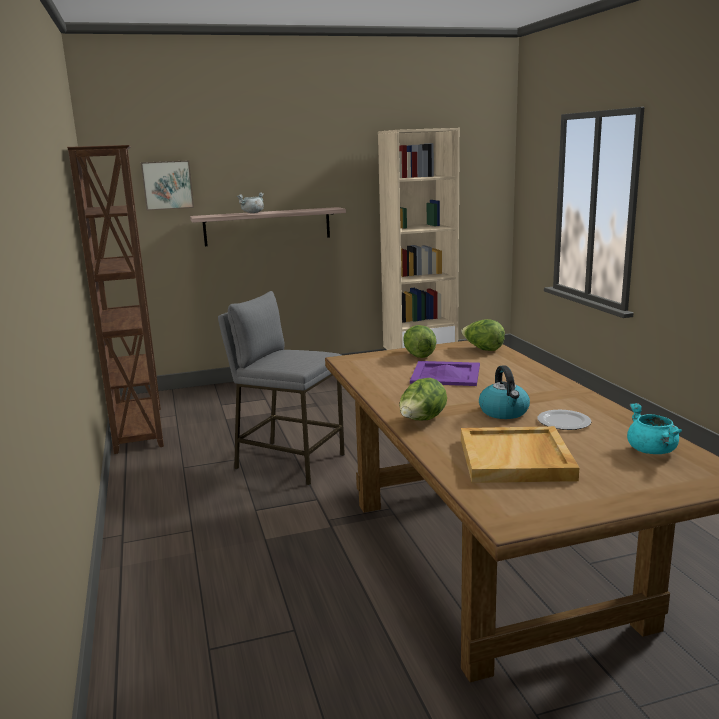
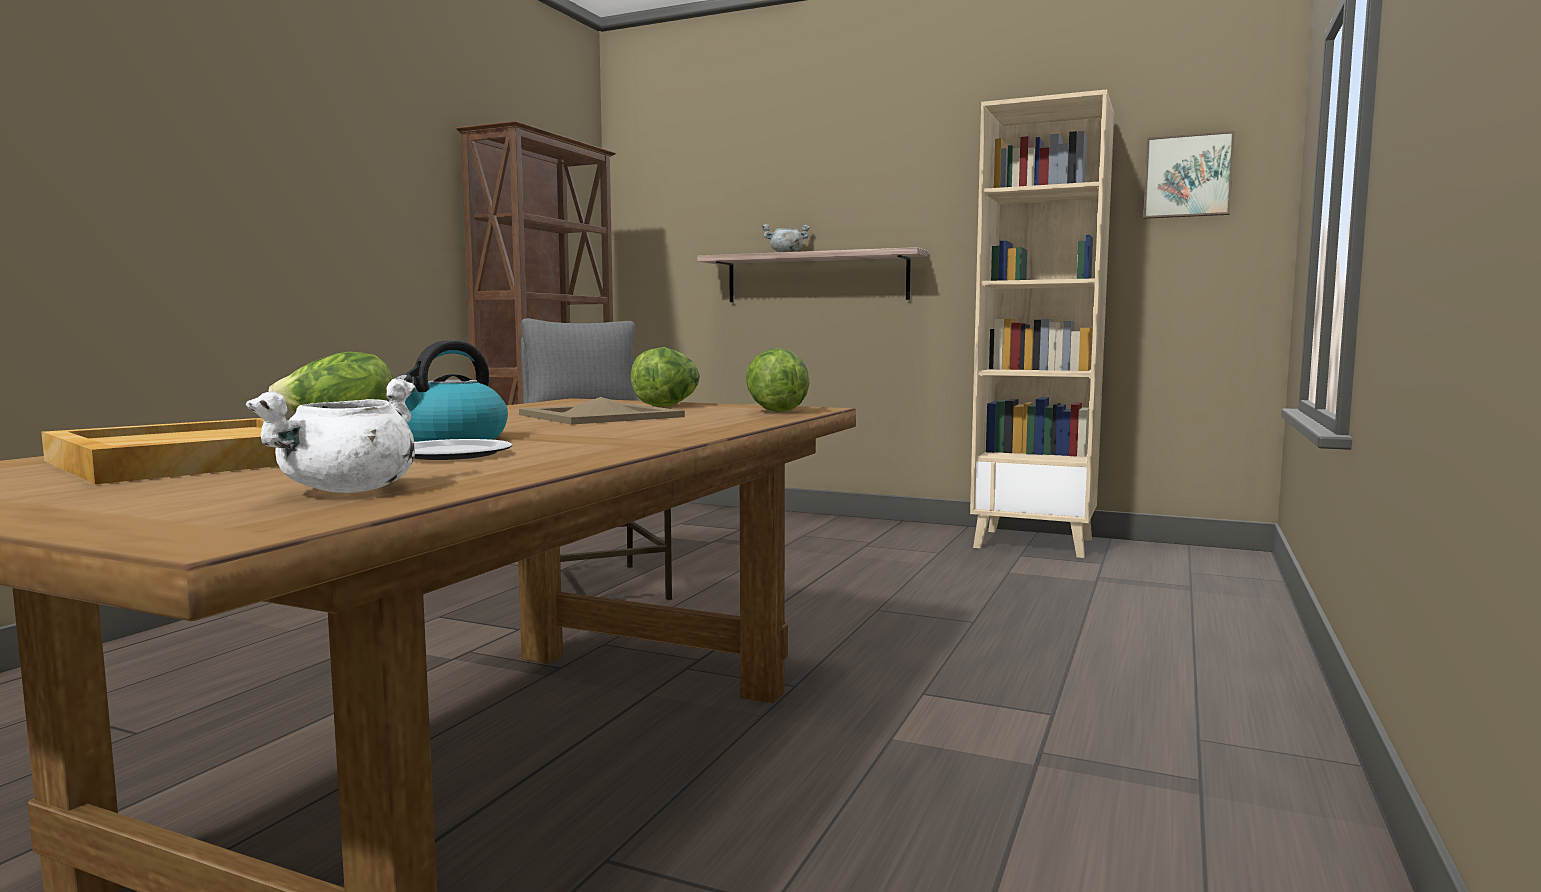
camera: 40 degrees right, 10 degrees down
picture [141,160,194,210] -> picture moved to [1143,131,1235,219]
purple tray [410,361,480,386] -> beige tray [519,397,685,425]
turquoise cooking pot [627,403,682,454] -> white cooking pot [246,378,415,493]

